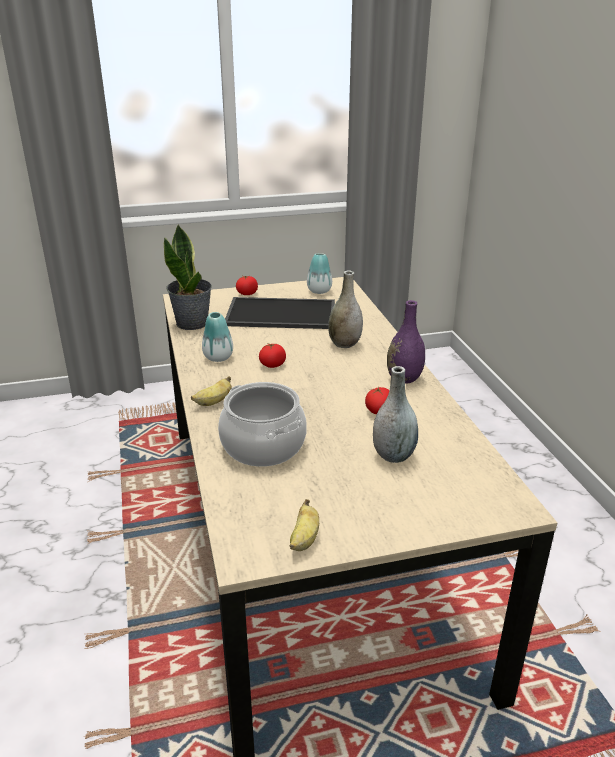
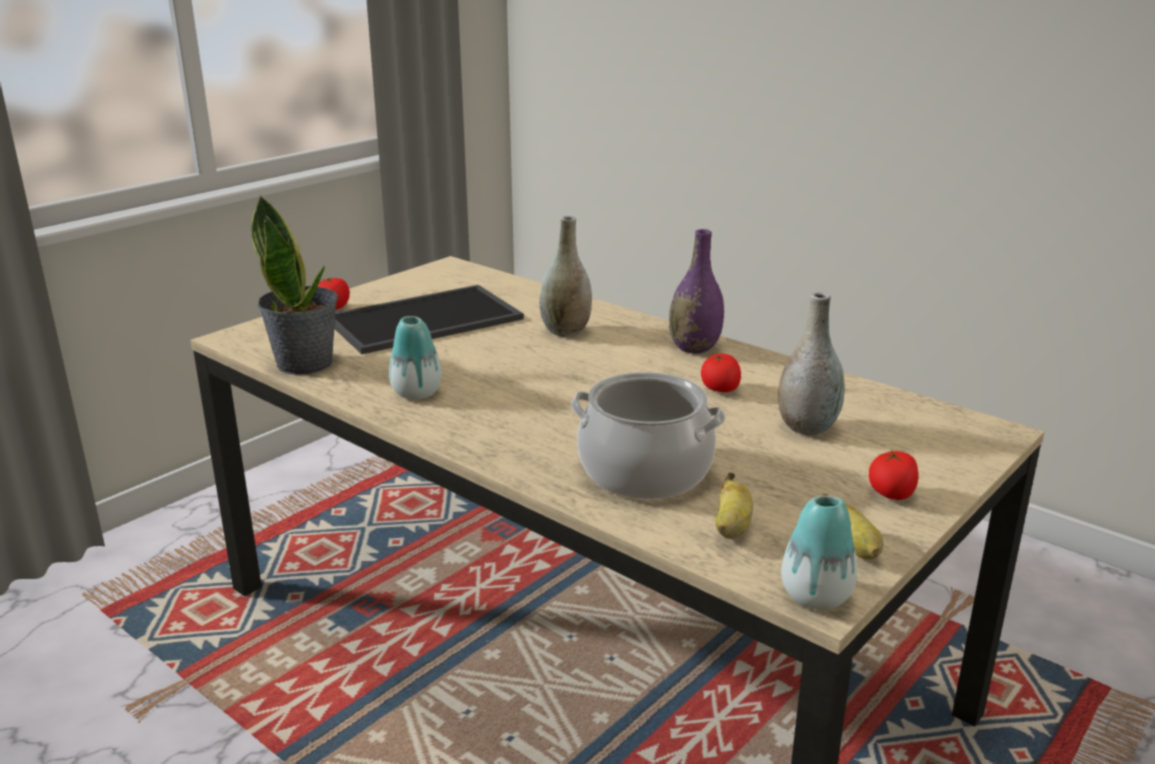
camera: 35 degrees left, 5 degrees down
banana [191,376,232,406] -> banana moved to [716,472,753,539]
tomato [259,343,286,368] -> tomato moved to [869,450,918,500]
vase [307,253,332,294] -> vase moved to [781,495,857,610]

